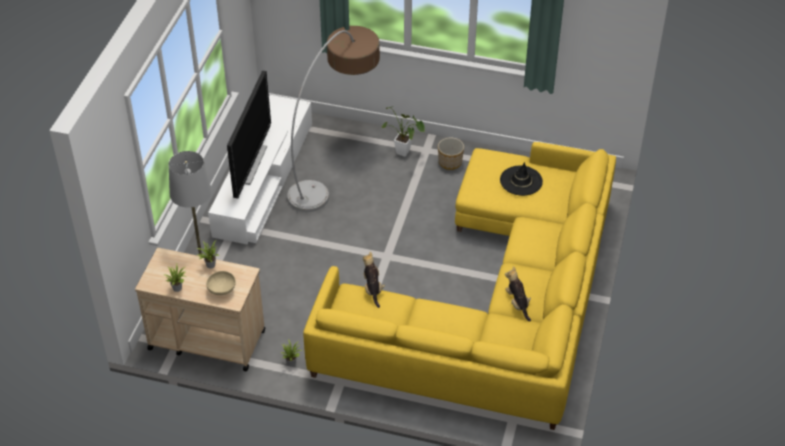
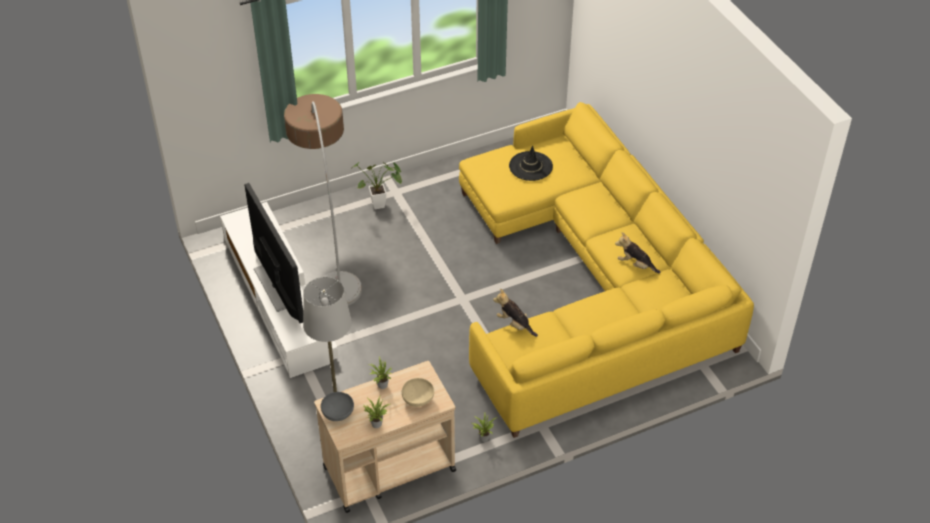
camera: 40 degrees left, 0 degrees up
planter [438,138,464,170] -> none
none -> grey bowl [321,392,354,421]

